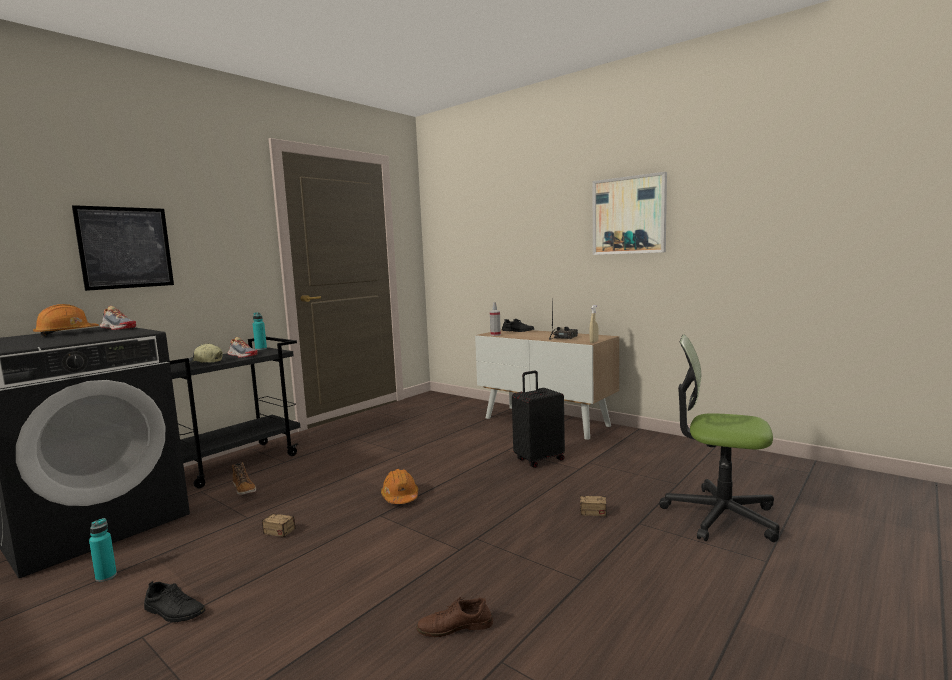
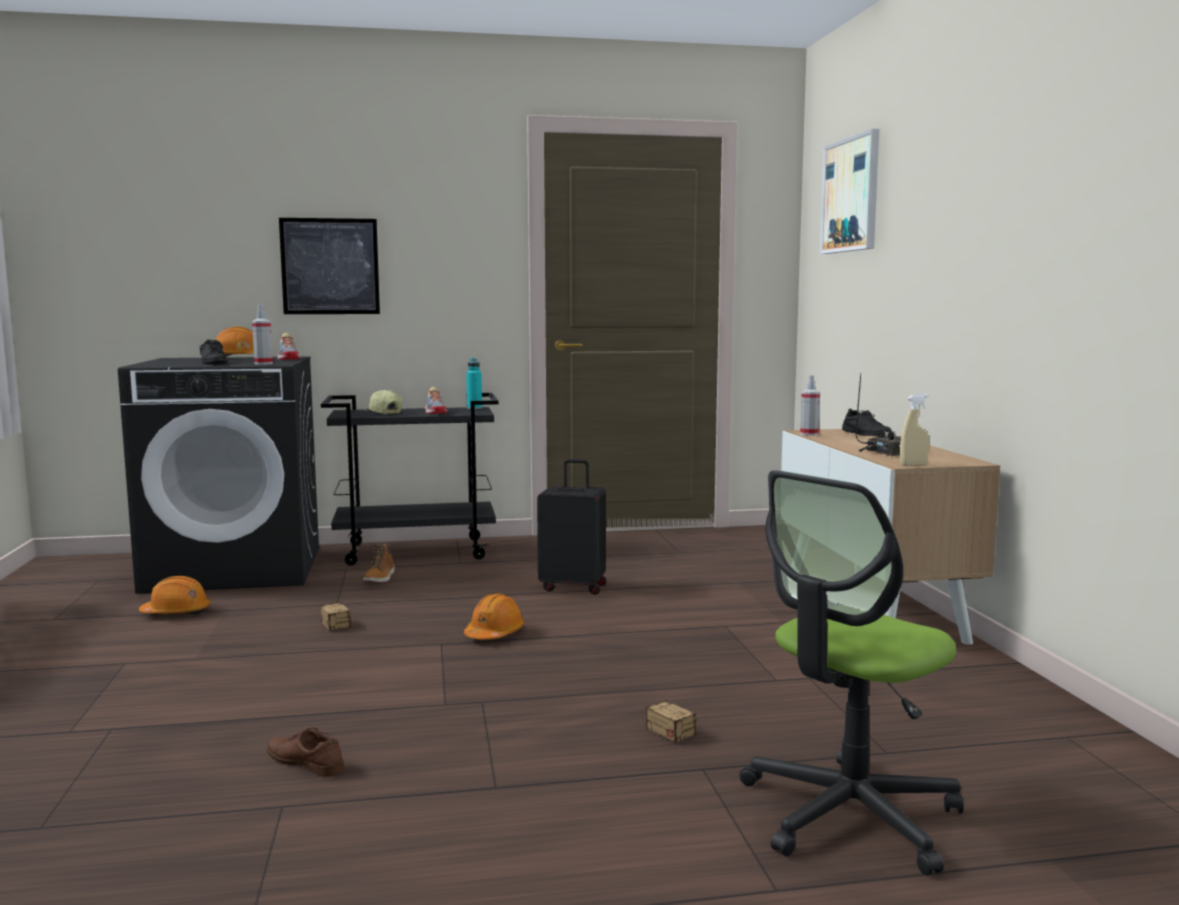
camera: 40 degrees right, 0 degrees up
turquoise bottle [89,518,117,582] -> orange hard hat [139,576,211,615]
black shoe [144,581,205,622] -> black shoe moved to [199,340,227,364]
black suitcase [512,371,565,468] -> black suitcase moved to [537,459,606,595]
picture [592,172,667,255] -> picture moved to [819,129,879,254]
office chair [659,335,780,542] -> office chair turned 105 degrees counterclockwise [740,470,964,875]
none -> spray bottle [252,305,273,365]

